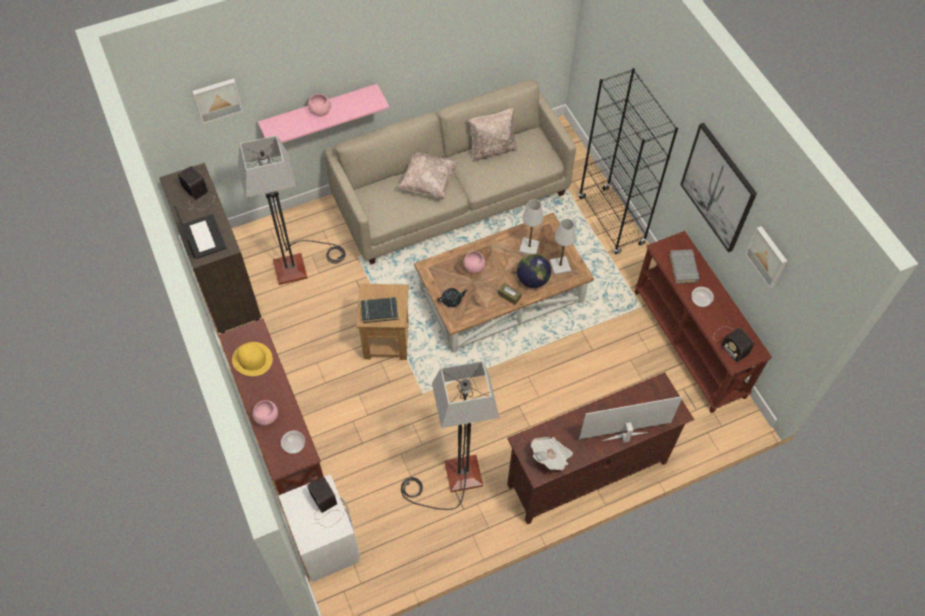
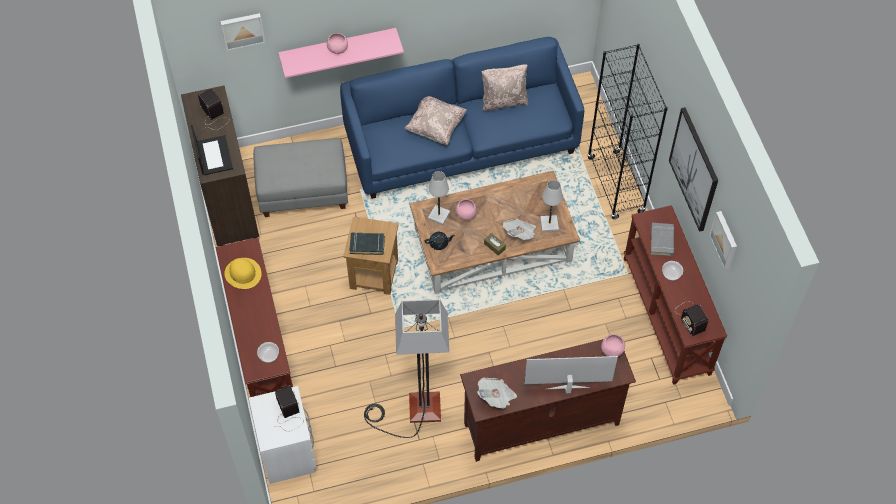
camera: 10 degrees right, 0 degrees up
floor lamp [238,135,345,285] -> grey ottoman [253,138,348,217]
pink bowl [252,400,278,425] -> pink bowl moved to [601,334,625,356]
beige sofa [325,80,576,264] -> blue sofa [340,37,584,199]
globe [517,254,551,288] -> newspaper [503,218,536,240]
white table lamp [519,199,543,255] -> white table lamp moved to [428,171,450,225]

